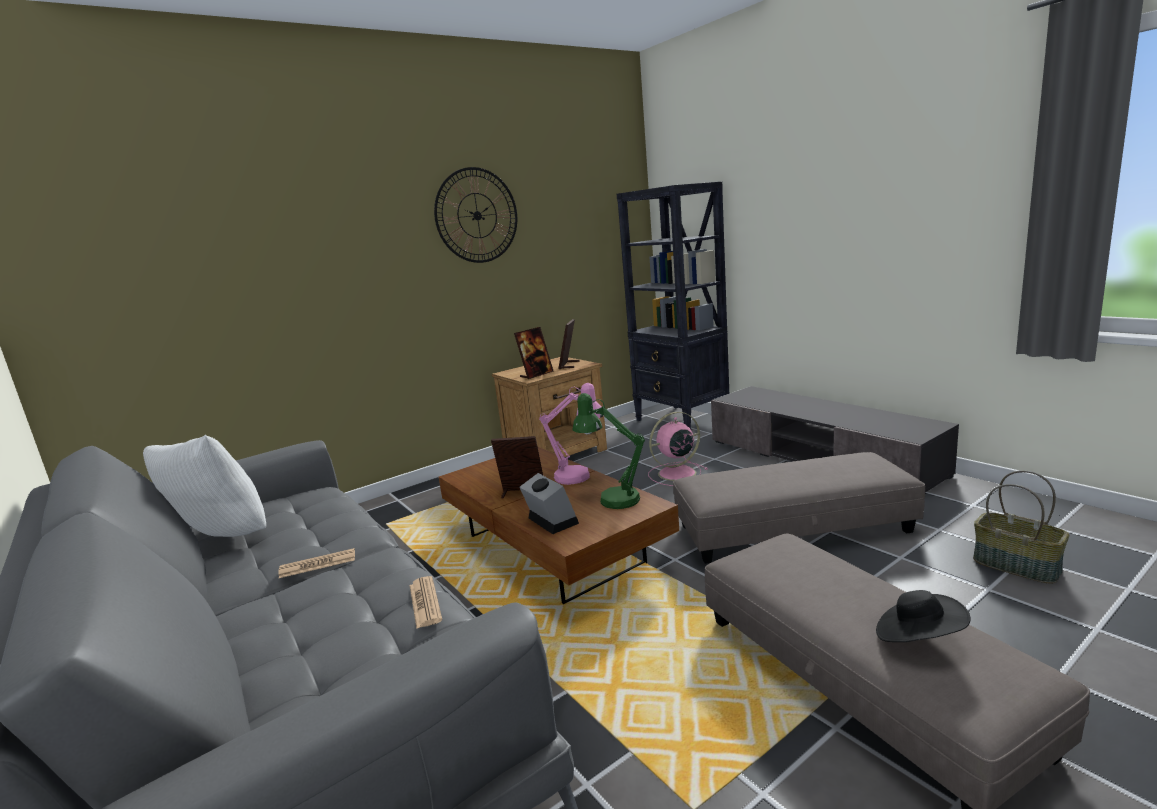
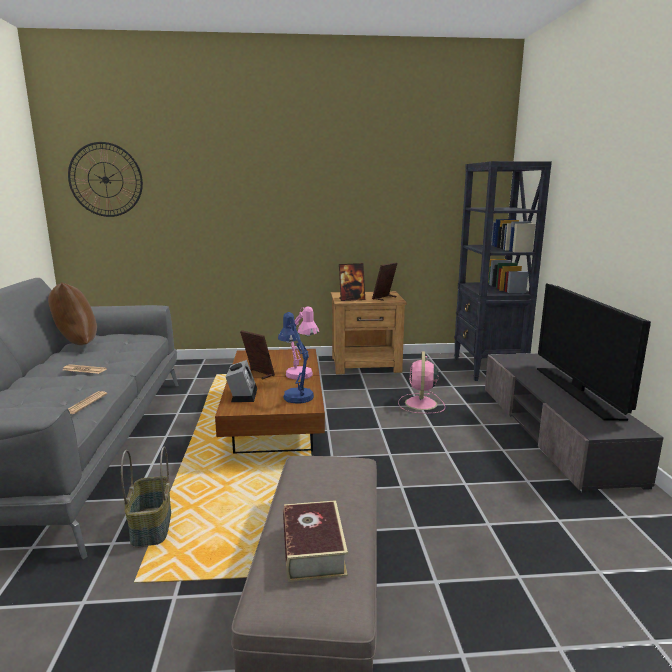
camera: 30 degrees right, 0 degrees up
white pillow [143,435,266,537] -> brown pillow [48,282,97,345]
wall clock [434,167,517,263] -> wall clock moved to [68,142,143,217]
green table lamp [573,393,645,509] -> blue table lamp [278,312,314,404]
pink fan [648,412,708,486] -> pink fan turned 90 degrees counterclockwise [398,351,445,414]
grey ottoman [673,452,925,564] -> none
black hat [876,590,971,642] -> book [283,500,348,582]
basket [973,470,1069,584] -> basket moved to [121,447,171,548]
none -> television [537,283,651,421]

